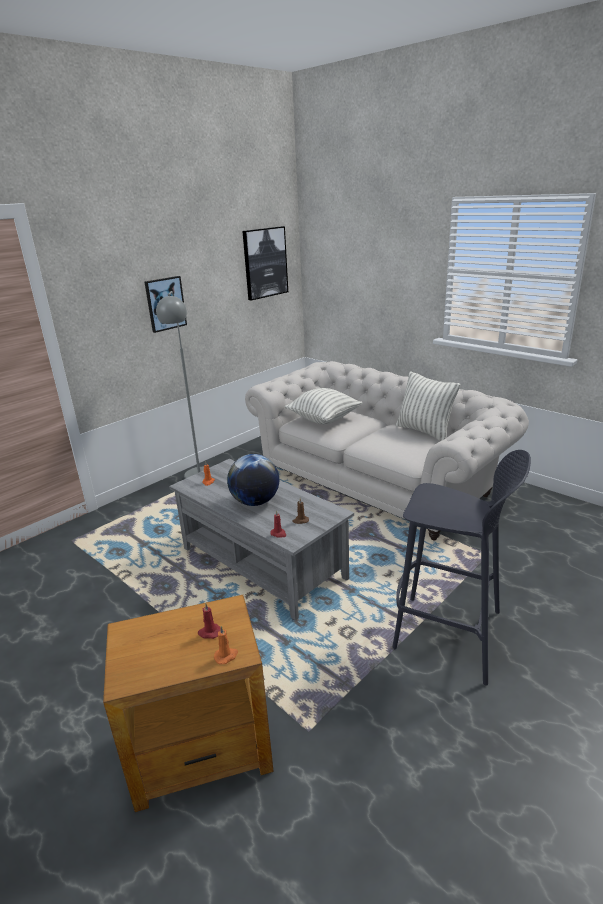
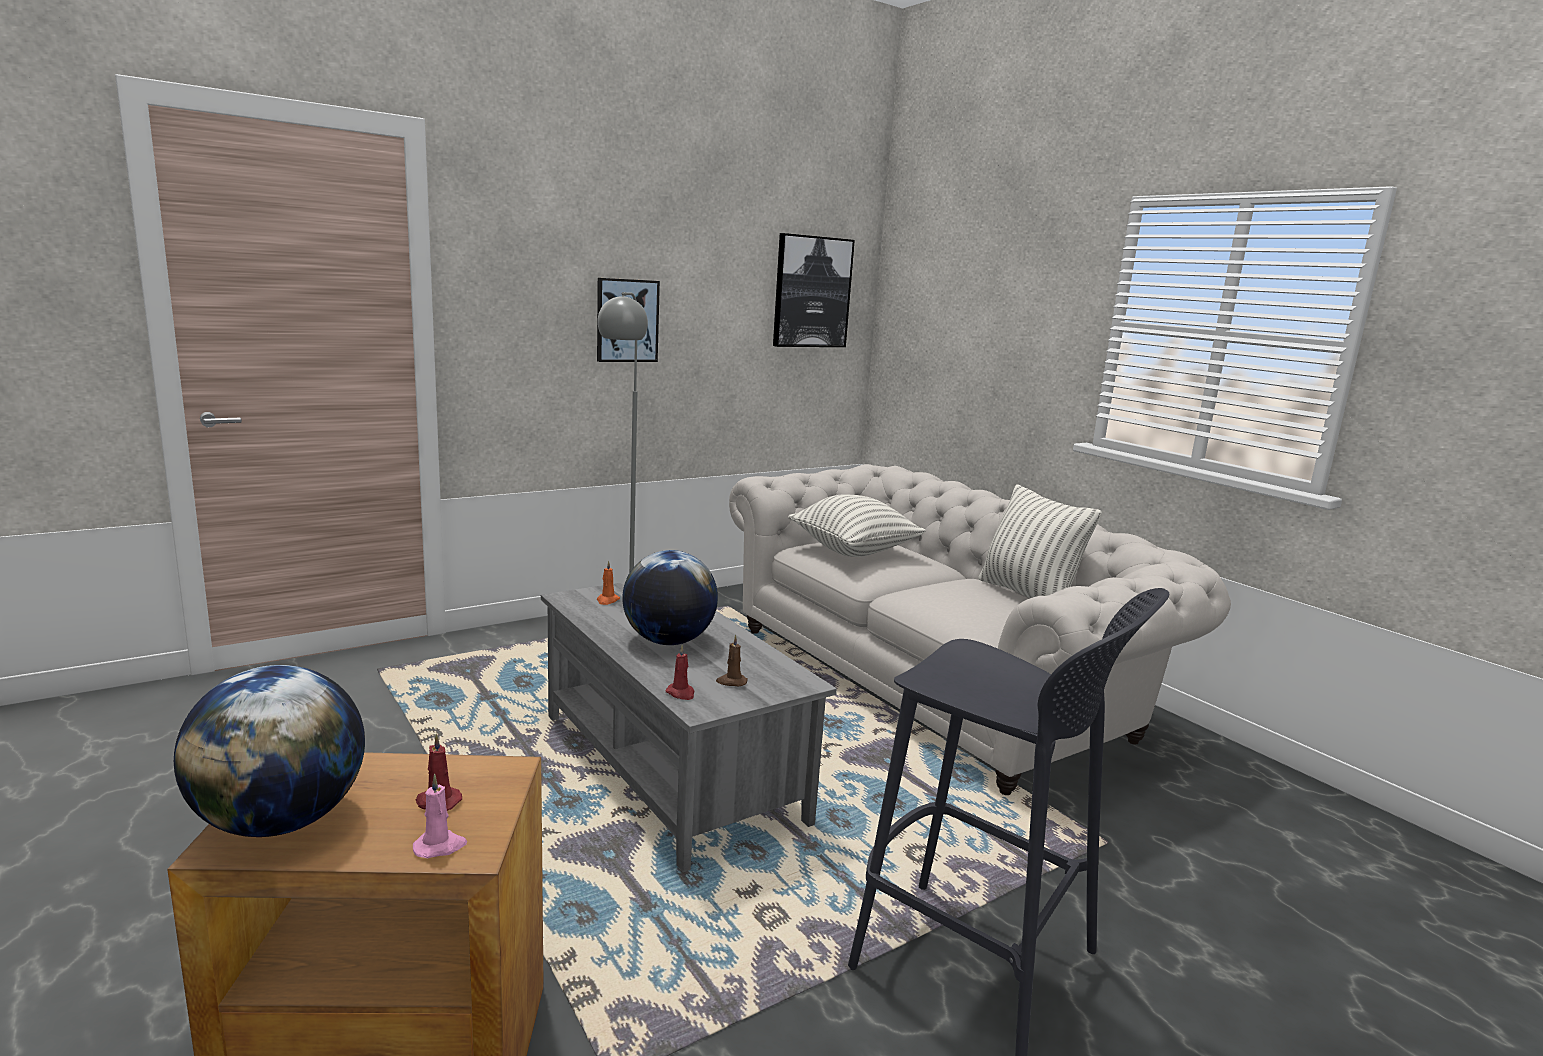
camera: 10 degrees right, 10 degrees down
orange candle [214,626,238,664] -> pink candle [413,774,467,858]
none -> globe [174,665,365,837]

